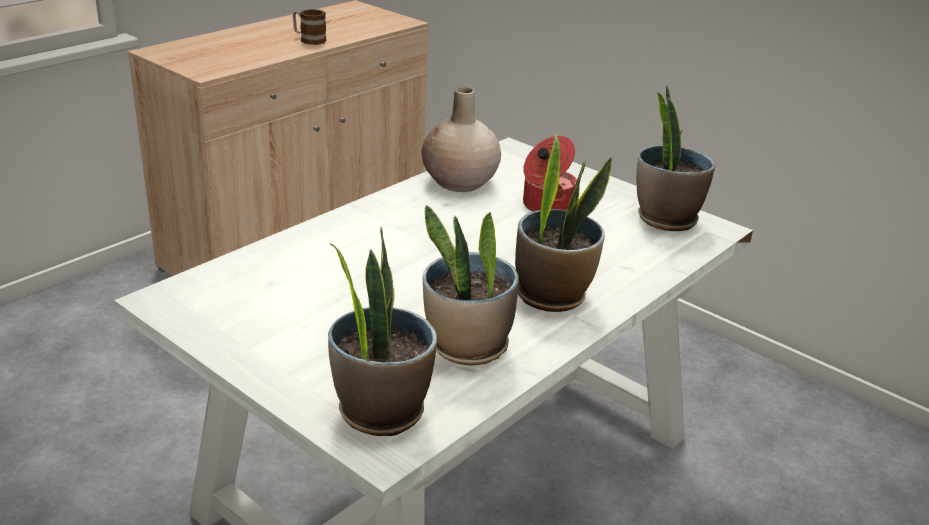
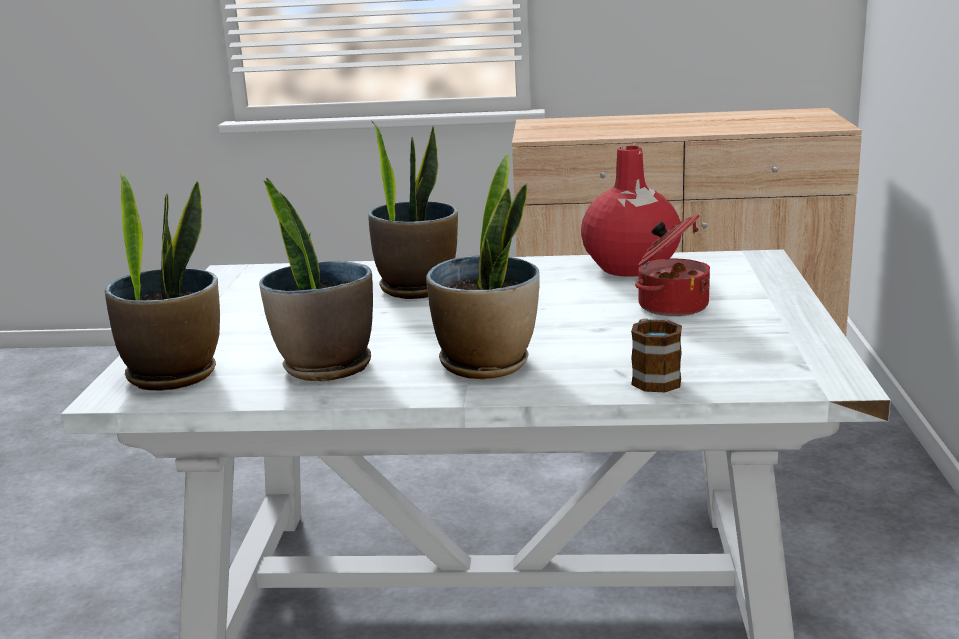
camera: 55 degrees right, 10 degrees down
mug [293,9,327,45] -> mug moved to [631,318,682,392]
beige vase [422,87,501,192] -> red vase [581,146,681,277]
potted plant [636,85,715,231] -> potted plant moved to [368,121,458,299]

